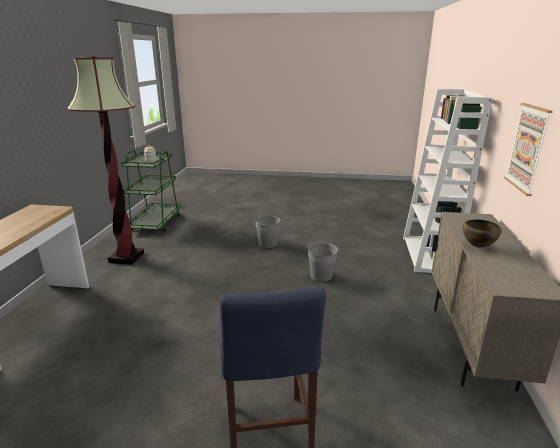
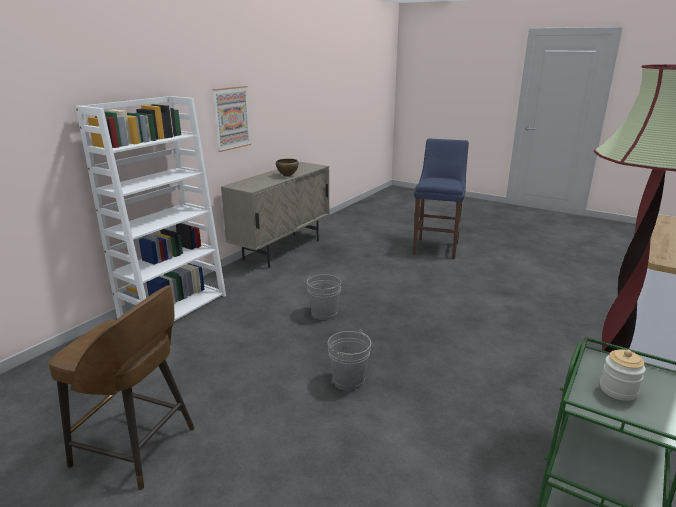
camera: 155 degrees left, 0 degrees up
none -> brown stool [49,285,195,490]

